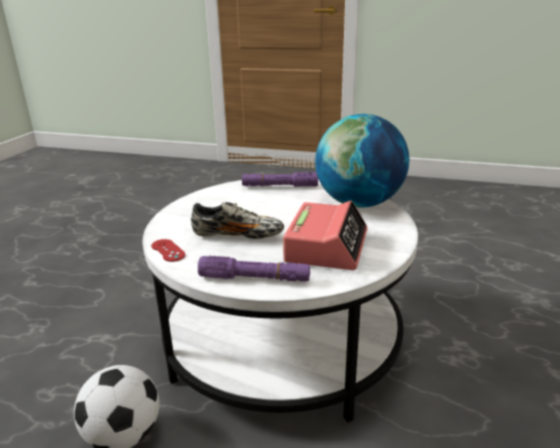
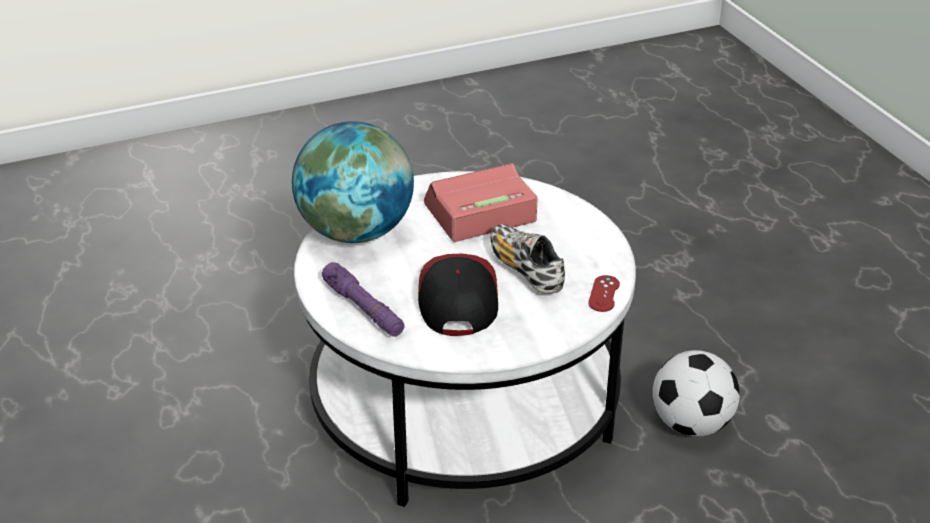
camera: 130 degrees left, 10 degrees up
purple flashlight [198,256,310,282] -> none
none -> cap [418,254,498,336]

